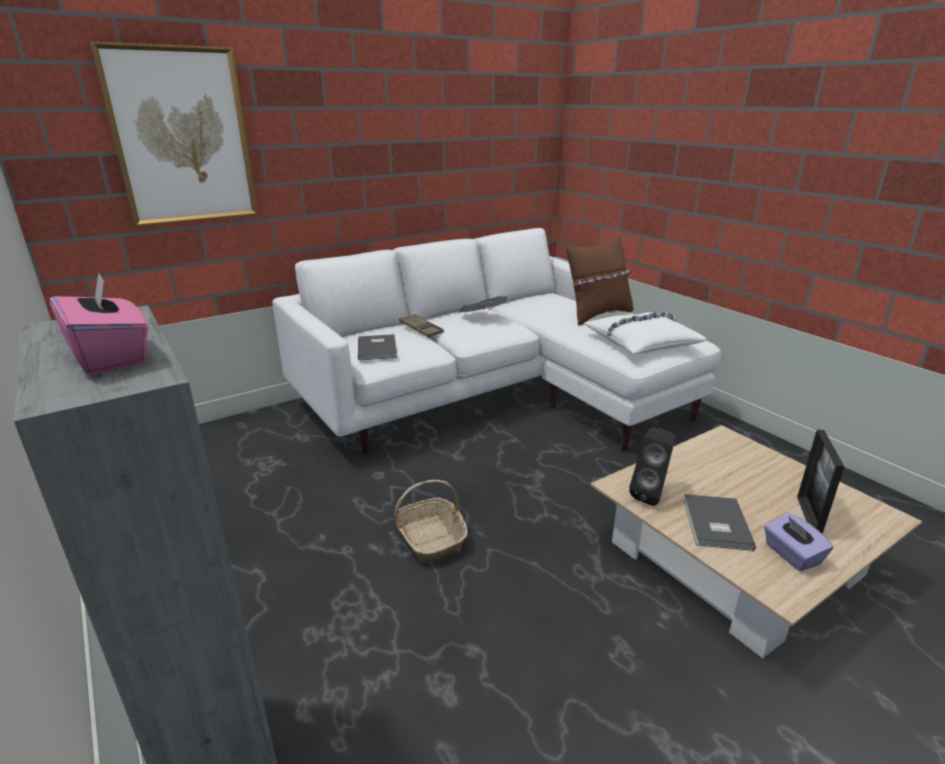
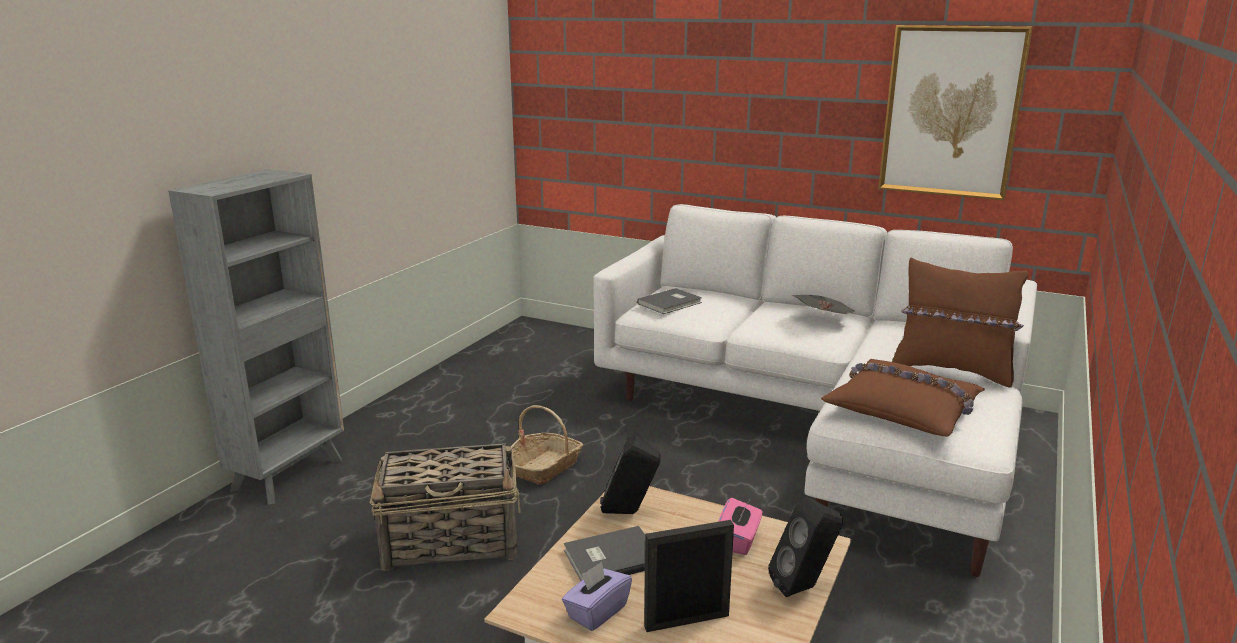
camera: 60 degrees right, 5 degrees down
pink tissue box [50,273,148,375] -> pink tissue box moved to [718,498,762,555]
picture [90,42,258,227] -> picture moved to [878,25,1033,200]
brown tray [399,314,444,337] -> none
white pillow [584,312,707,354] -> brown pillow [821,359,985,437]
none -> basket [370,443,521,571]
none -> black speaker [768,498,843,597]

